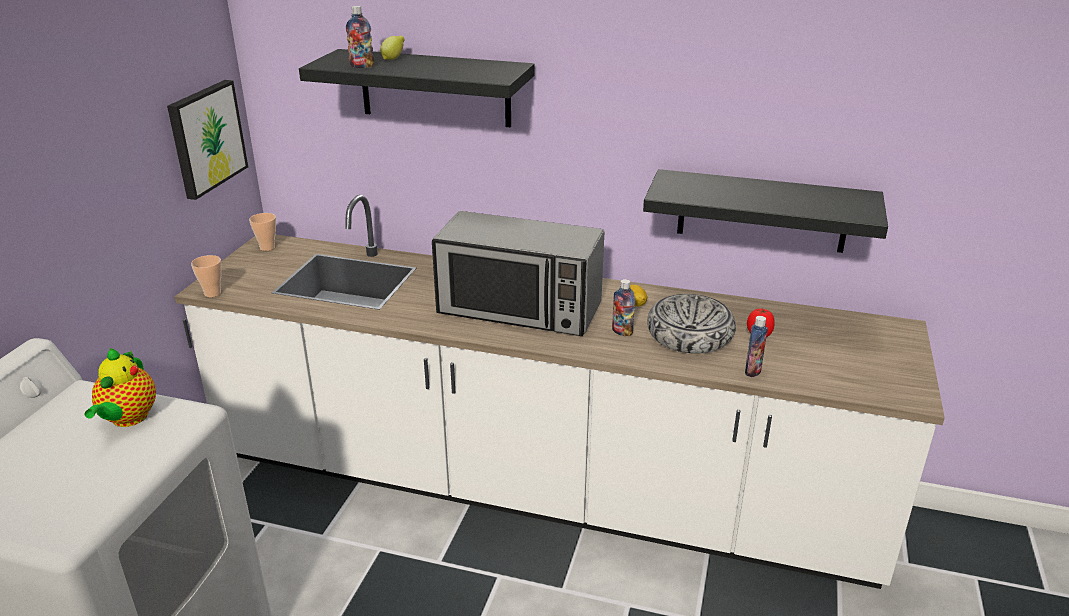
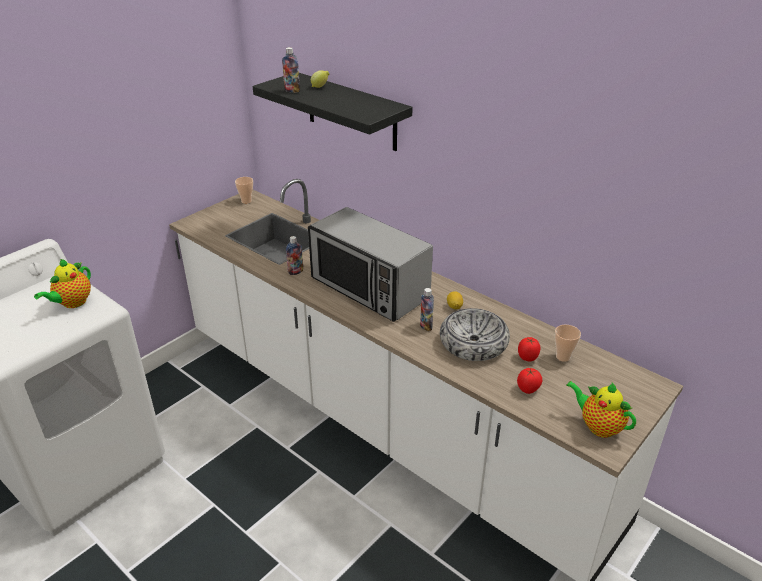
camera: 25 degrees right, 5 degrees up
picture [167,80,248,200] -> none
cup [191,255,222,297] -> cup moved to [555,325,581,362]
black shelf [643,169,888,253] -> none
bottle [745,316,768,377] -> bottle moved to [286,236,303,275]
none -> tomato [517,368,542,394]
none -> teapot [566,381,636,438]

